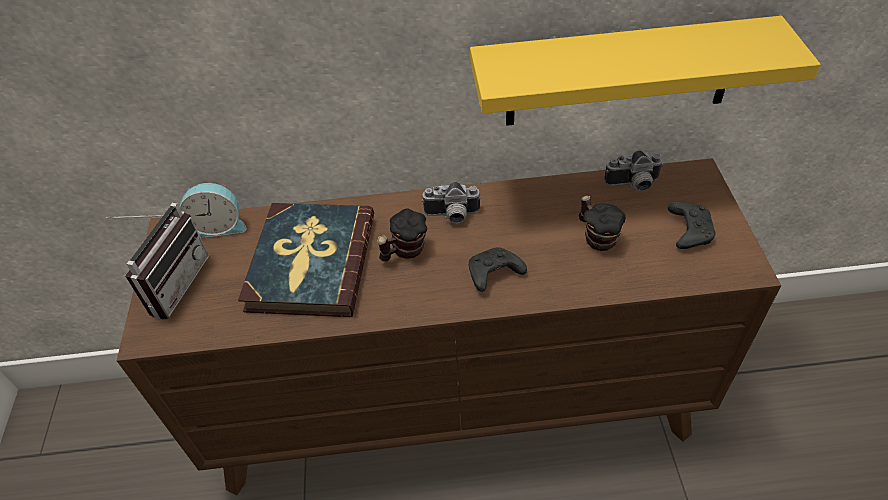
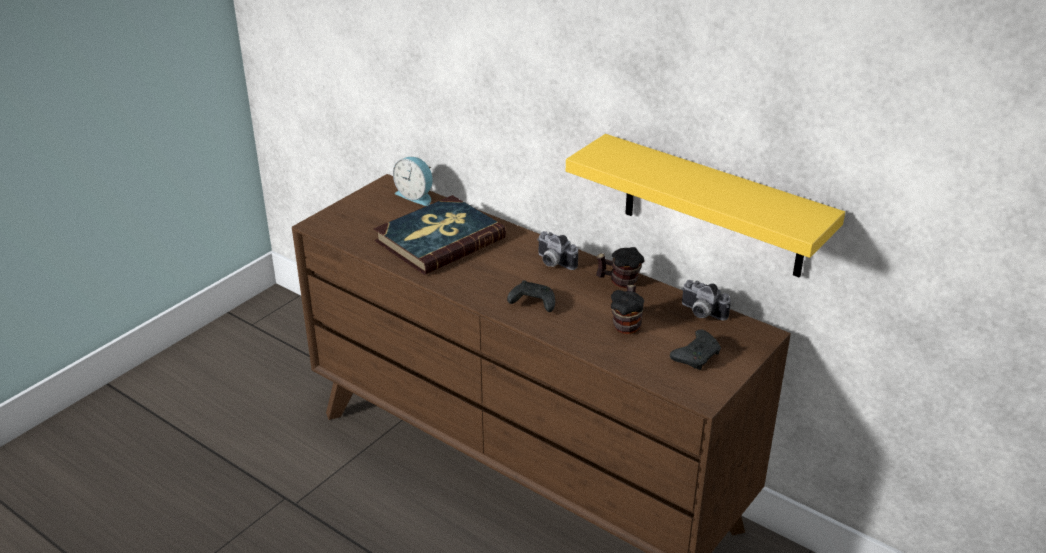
camera: 40 degrees right, 15 degrees down
radio [106,203,209,320] -> none
mug [377,208,427,261] -> mug moved to [596,247,645,288]

